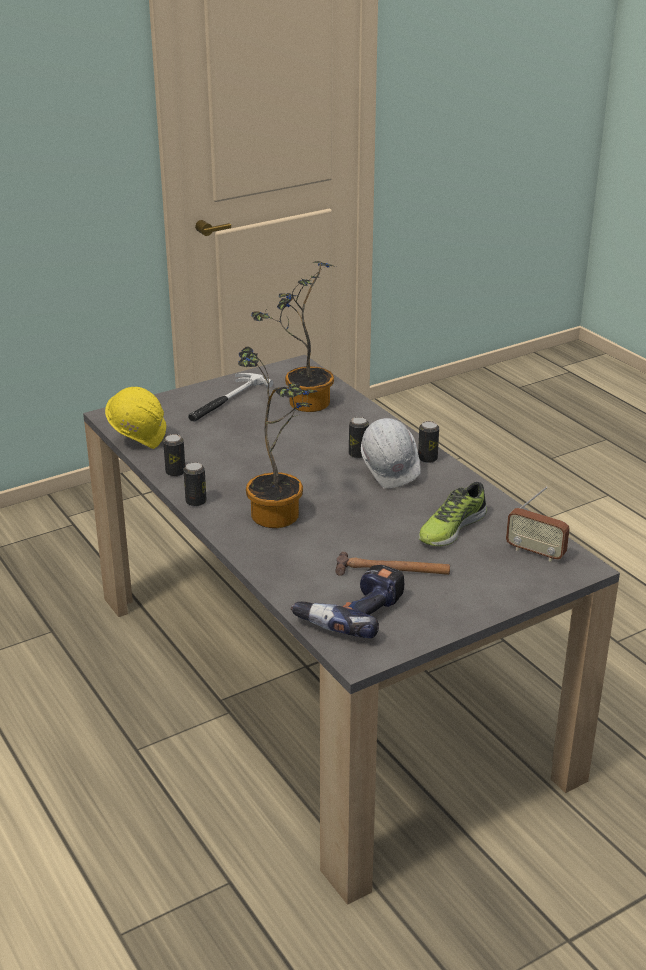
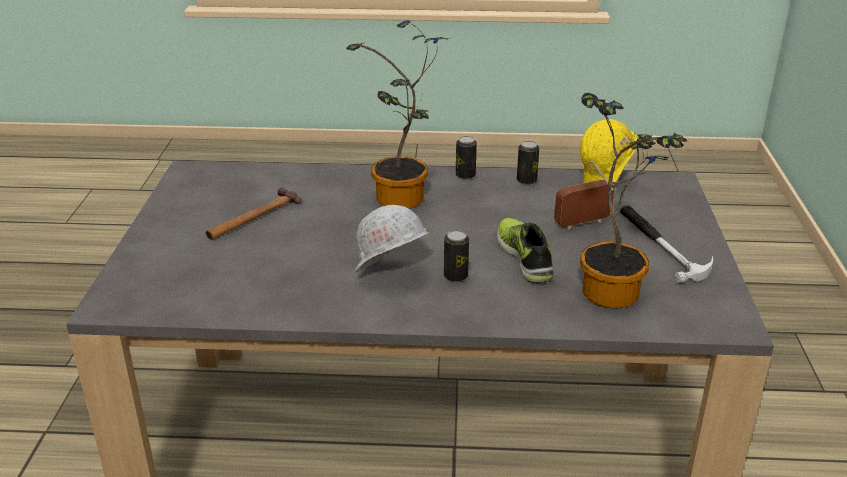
camera: 125 degrees right, 0 degrees up
power drill [291,565,404,638] -> none
can [418,421,439,463] -> none
shoe [419,482,487,546] -> shoe moved to [497,218,554,283]
radio [506,487,570,562] -> radio moved to [554,160,615,230]

